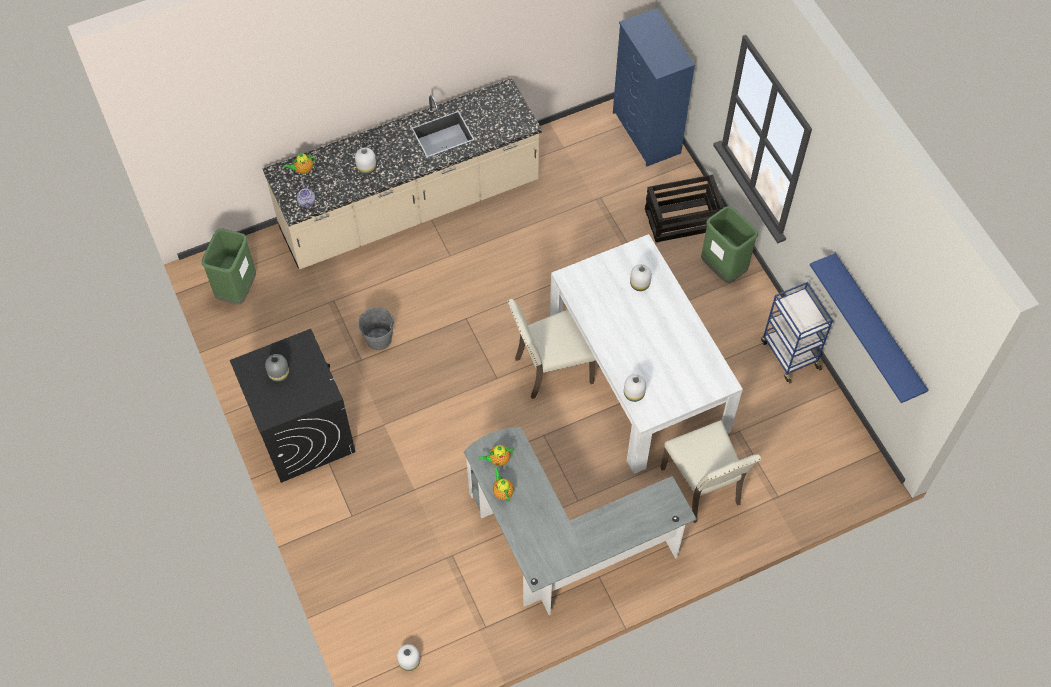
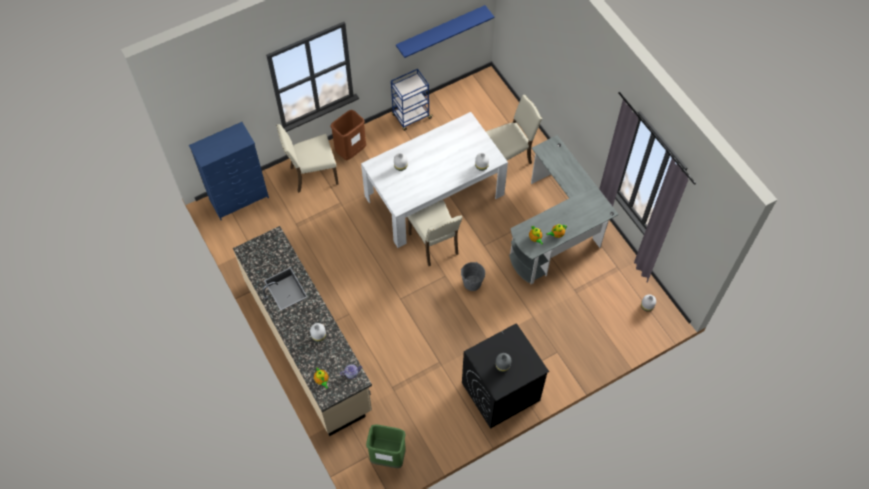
camera: 95 degrees left, 0 degrees up
grey bucket [358,307,394,350] -> grey bucket moved to [461,262,485,291]
crate [645,175,725,242] -> beige chair [276,124,339,193]
green trash can [701,206,758,283] -> brown trash can [331,110,366,160]

